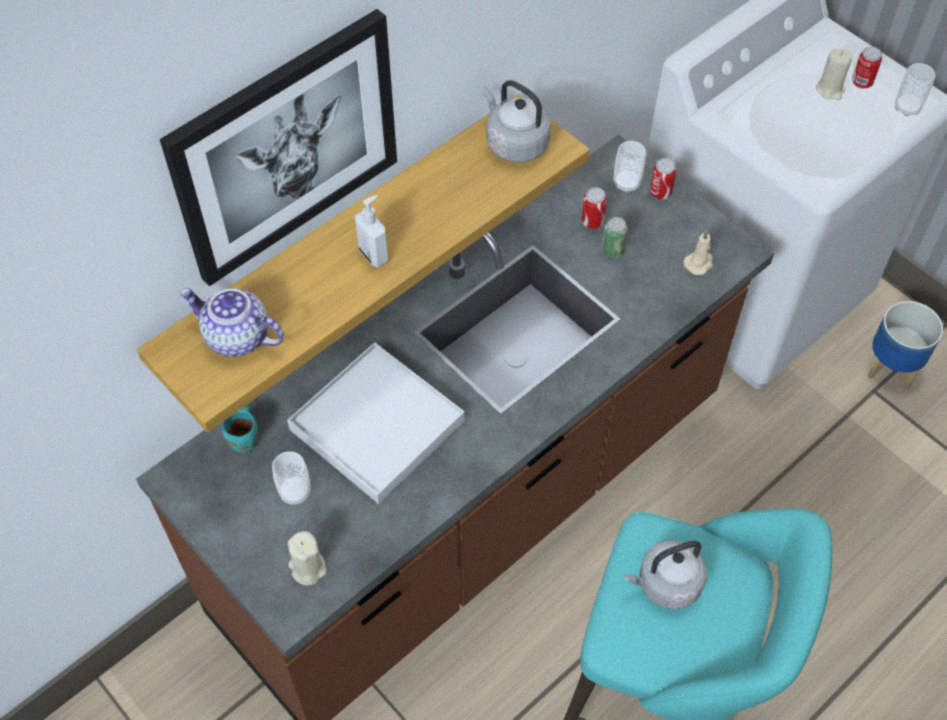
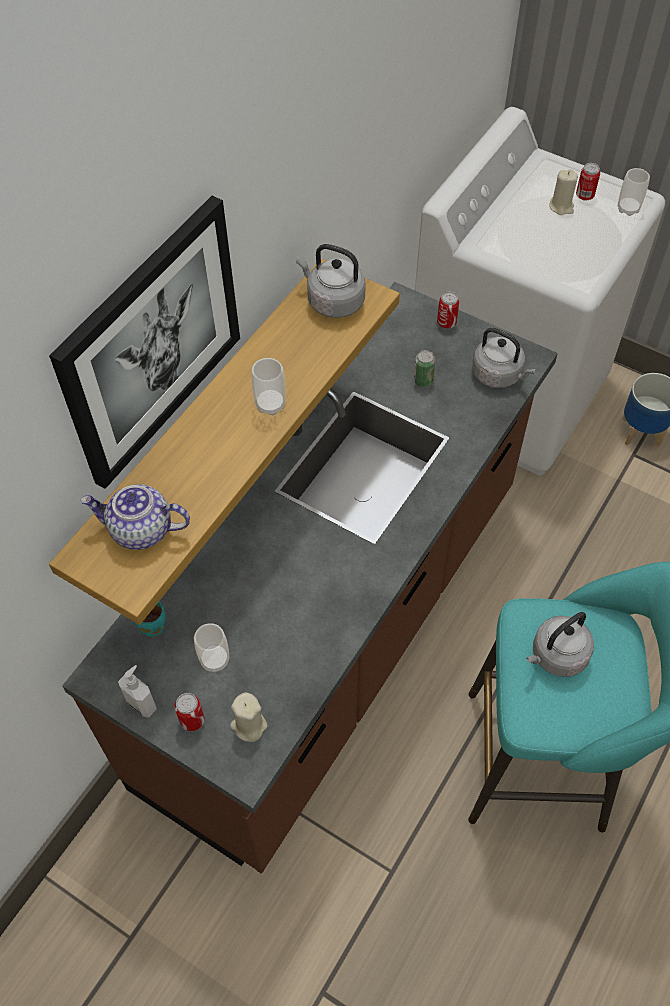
camera: 15 degrees left, 0 degrees up
white tray [287,342,465,504] -> none
soap dispenser [355,195,388,267] -> soap dispenser moved to [118,665,157,717]
can [581,187,607,229] -> can moved to [175,693,205,731]
cup [614,141,646,193] -> cup moved to [252,358,286,415]
beige candle [684,231,713,275] -> grey kettle [472,328,536,388]

